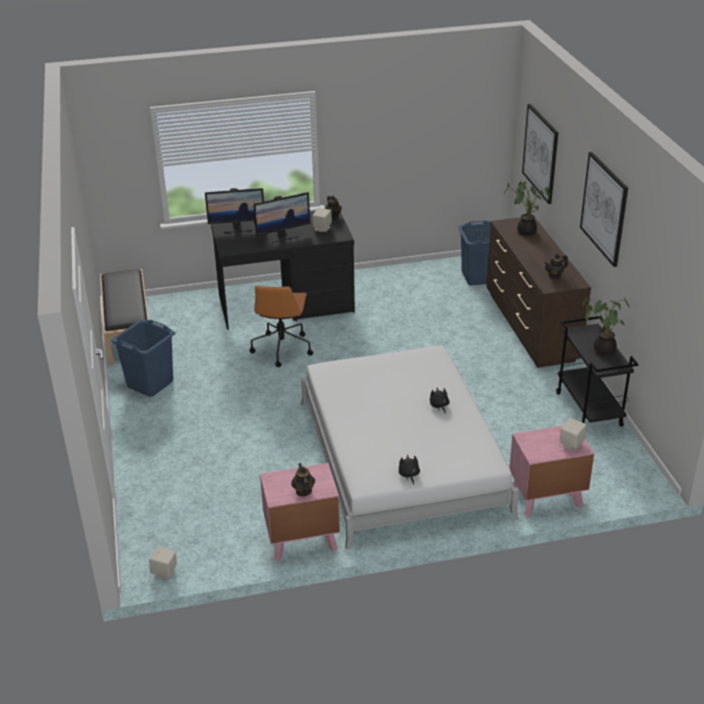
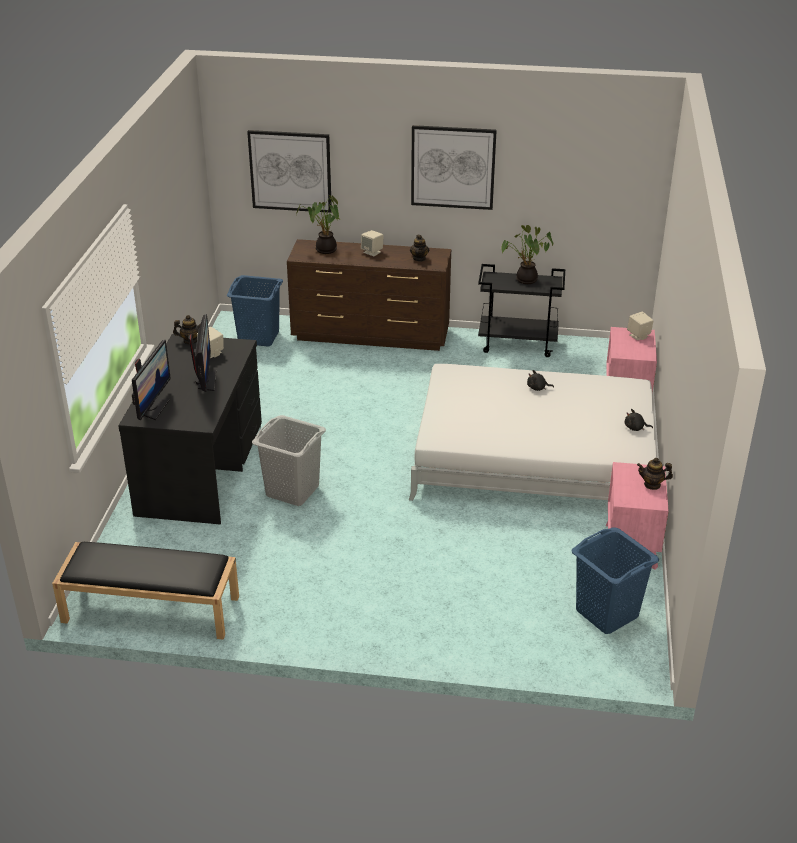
camera: 70 degrees left, 0 degrees up
blue laundry basket [111,320,175,397] -> blue laundry basket moved to [571,527,659,634]
beige speaker [149,546,177,579] -> beige speaker moved to [361,230,384,256]
orange office chair [249,286,313,367] -> grey laundry basket [252,415,326,506]

